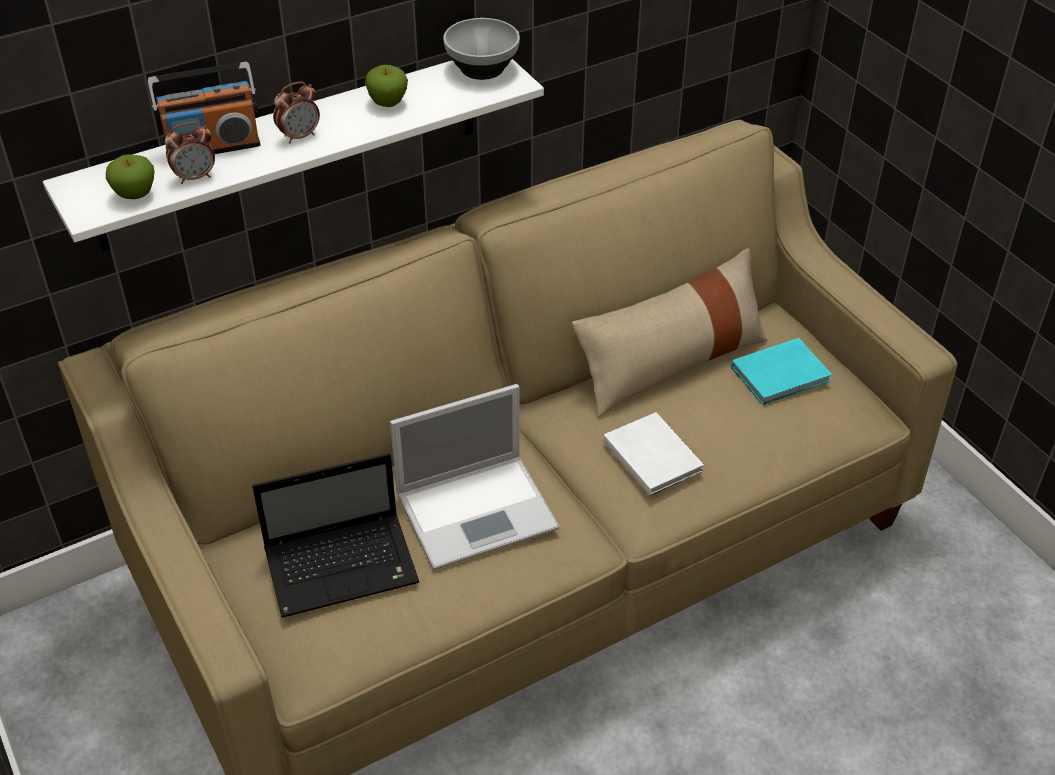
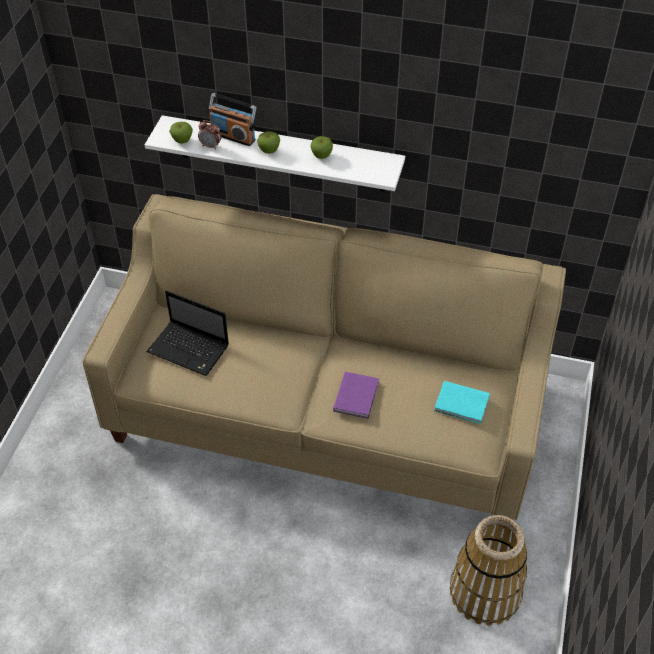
camera: 45 degrees right, 5 degrees up
alarm clock [273,81,320,144] -> apple [257,131,280,154]
laptop [390,384,560,570] -> none
bowl [444,18,520,80] -> none
beige pillow [572,248,768,417] -> none
white book [603,412,704,496] -> purple book [333,372,379,419]
none -> basket [450,515,527,626]

